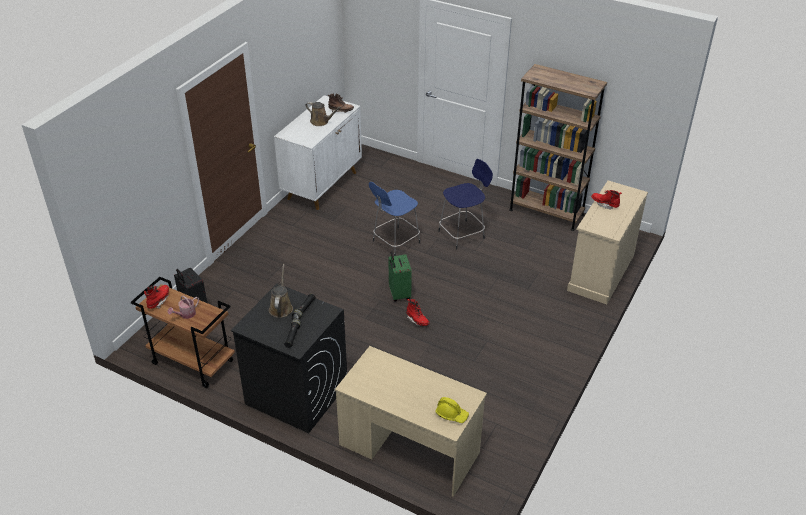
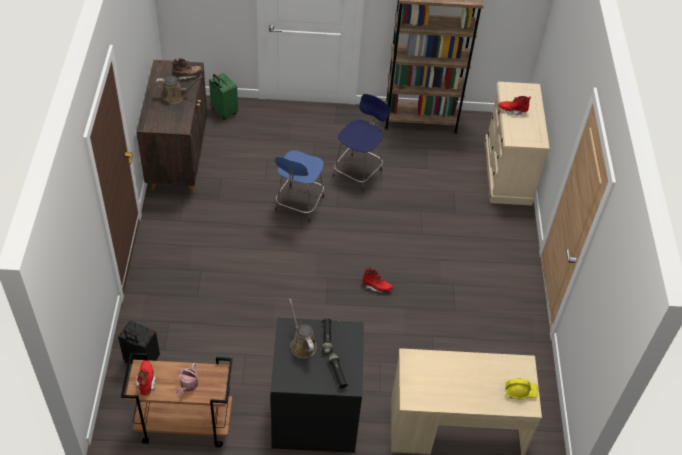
camera: 30 degrees left, 10 degrees up
white cabinet [274,95,362,210] -> brown cabinet [136,60,208,193]
green suitcase [389,252,412,302] -> green suitcase moved to [209,73,238,120]

